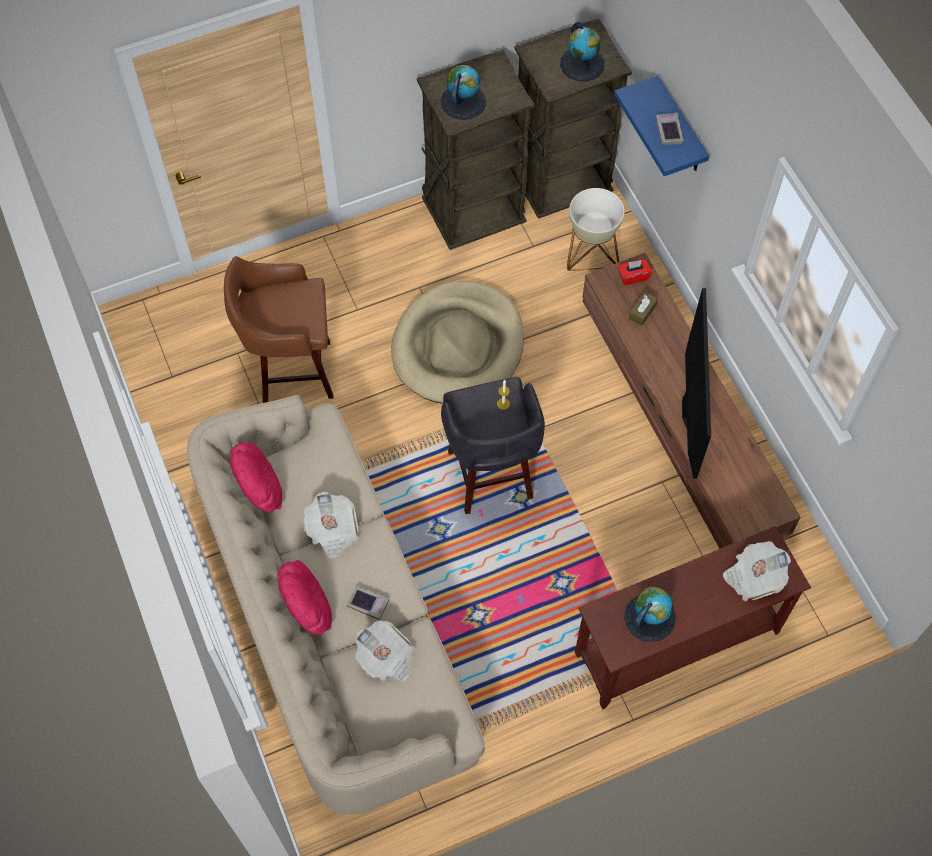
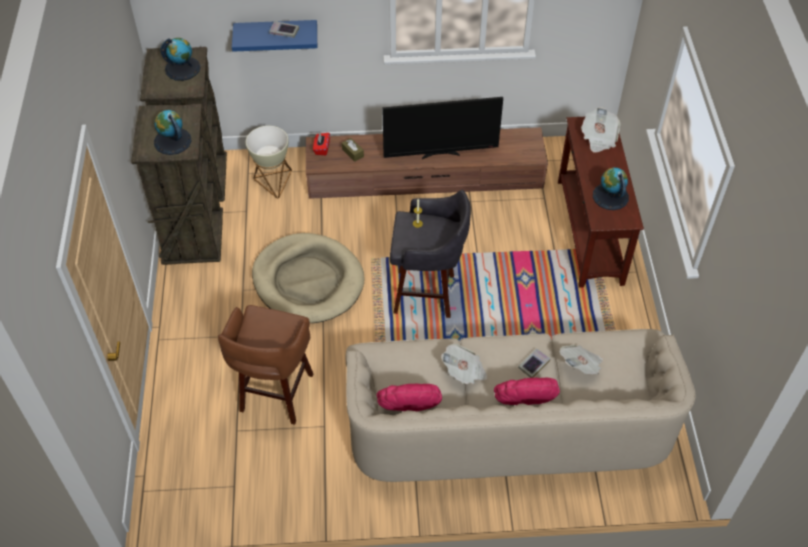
camera: 70 degrees left, 10 degrees down
television [682,288,711,479] -> television turned 150 degrees clockwise [382,97,503,159]

